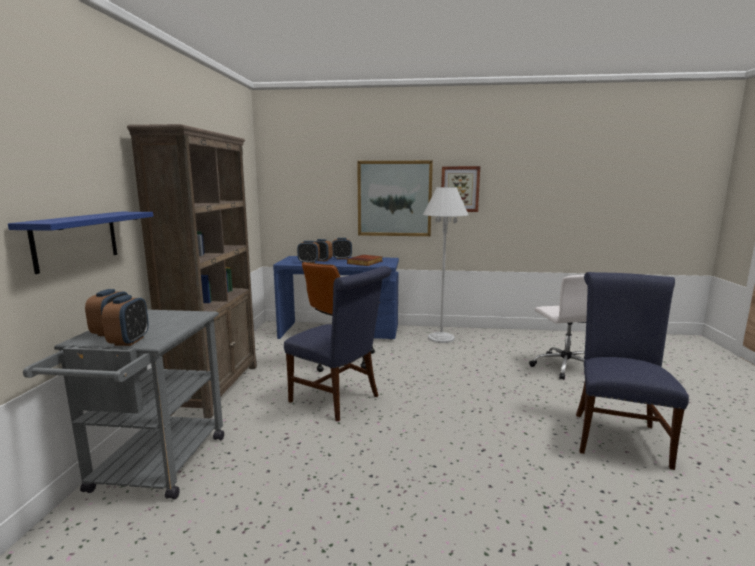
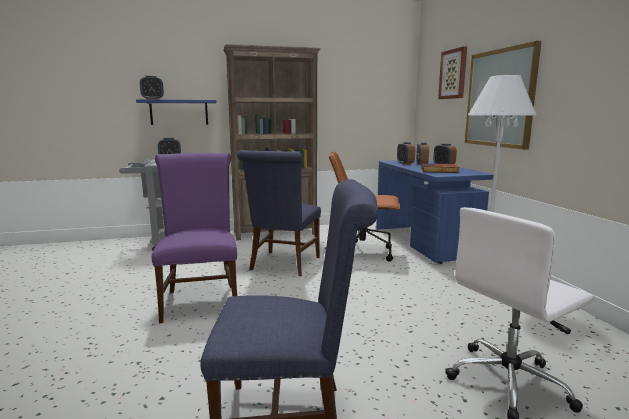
camera: 70 degrees right, 0 degrees up
alarm clock [102,295,149,346] -> alarm clock moved to [140,76,164,100]
picture [441,166,480,212] -> picture moved to [438,46,467,99]
none -> purple chair [152,153,237,323]

